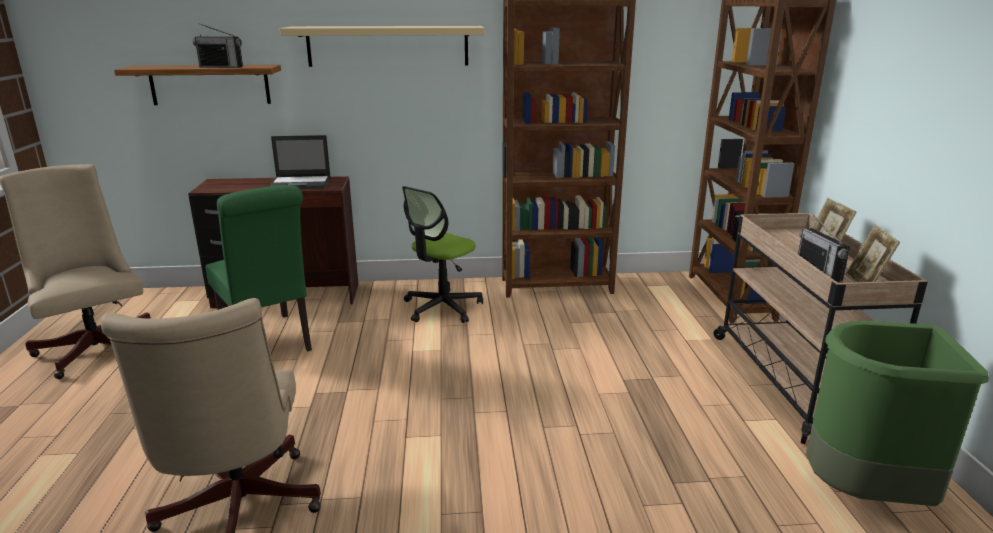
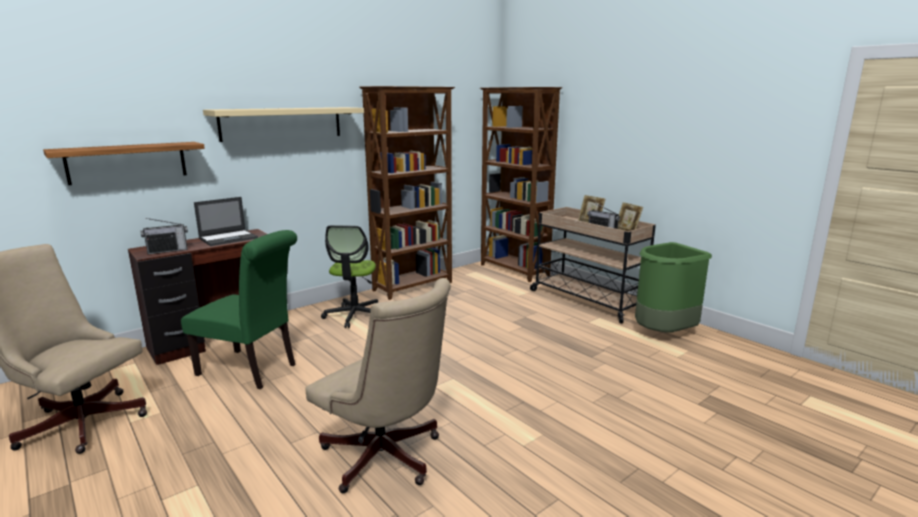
camera: 35 degrees left, 5 degrees down
radio [193,23,243,68] -> radio moved to [140,218,188,255]

